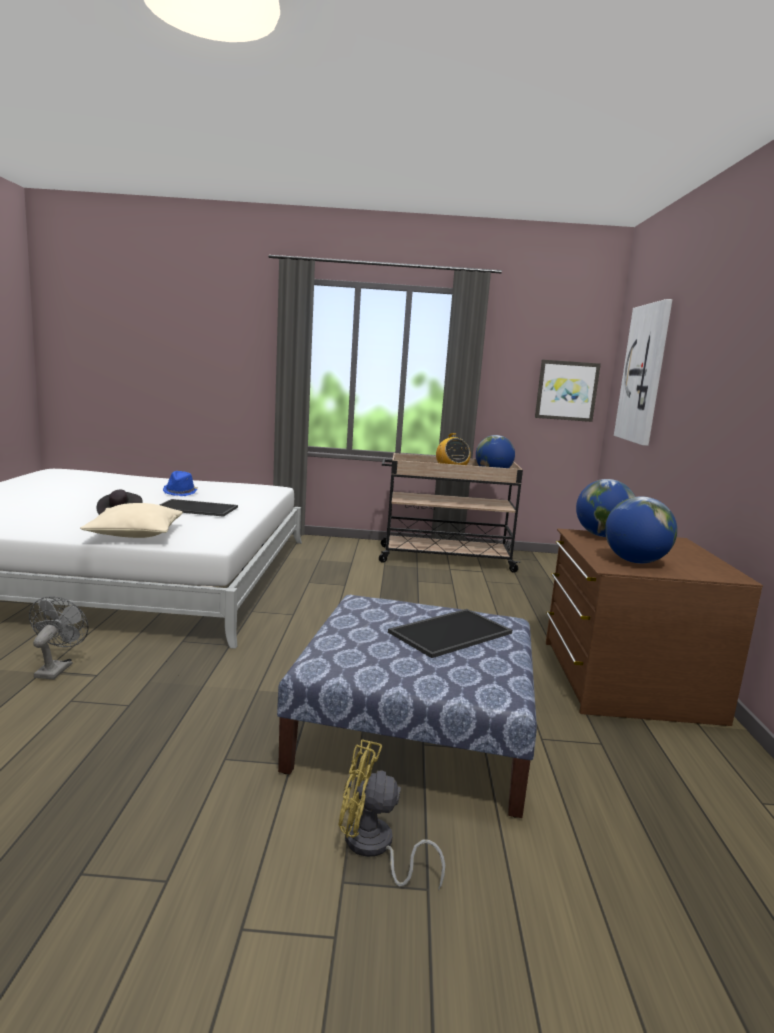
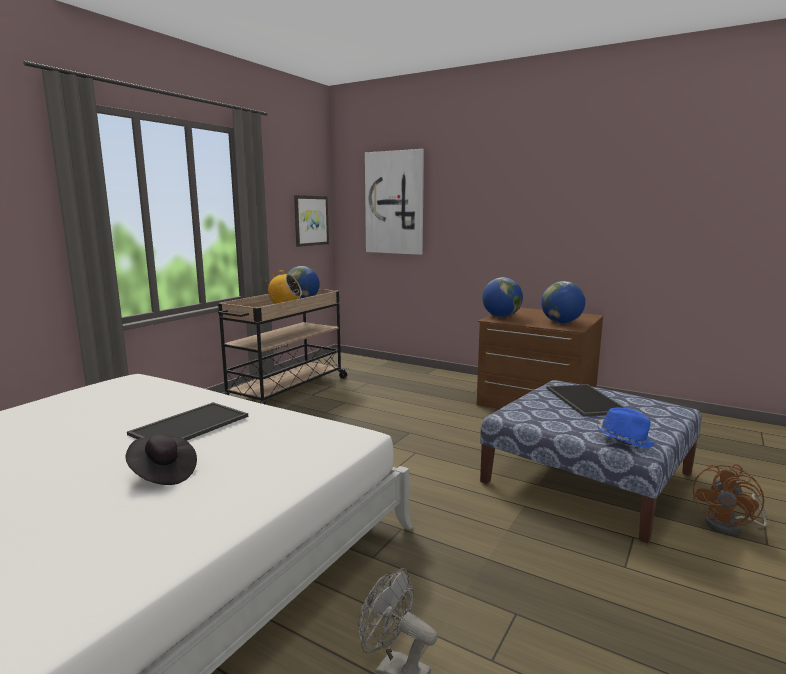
camera: 60 degrees left, 0 degrees up
beige pillow [80,503,183,538] -> none
blue hat [163,471,198,496] -> blue hat moved to [597,408,654,448]
yellow fan [339,739,445,890] -> brown fan [693,464,767,535]

